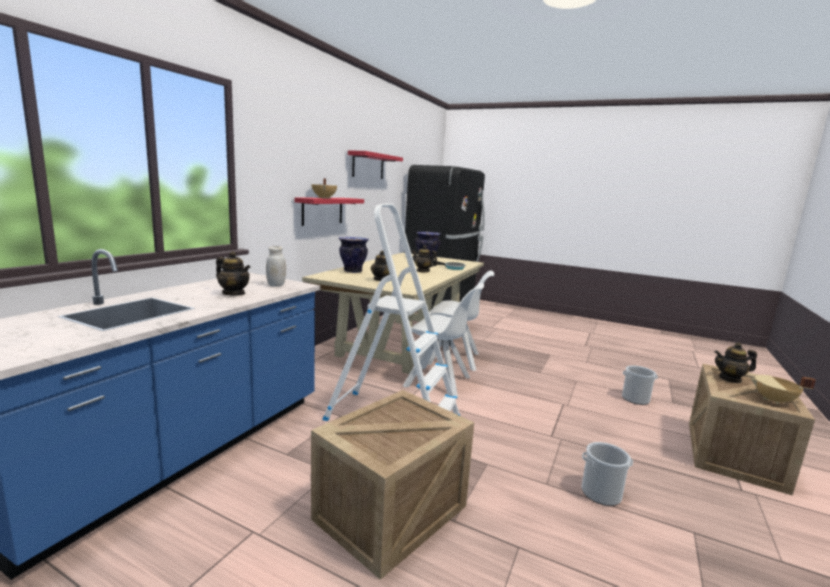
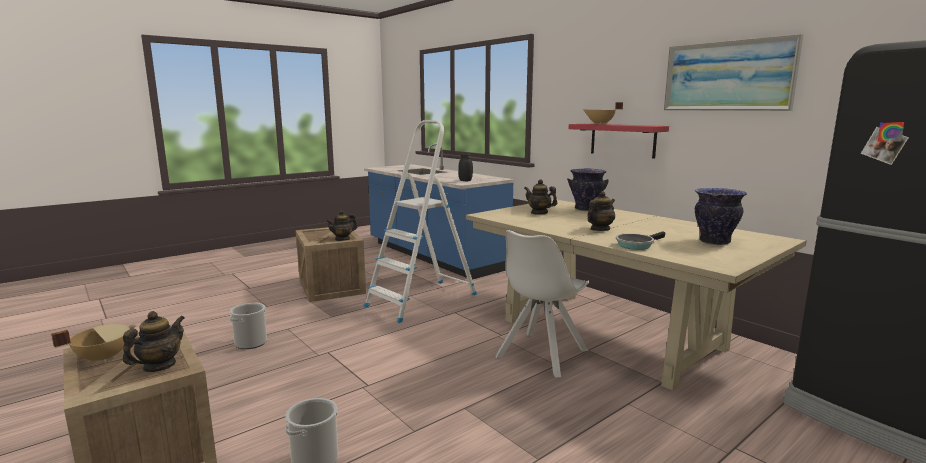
camera: 115 degrees right, 0 degrees up
teapot [216,251,251,296] -> teapot moved to [326,210,357,241]
white jar [266,246,286,287] -> black jar [458,153,473,181]
red shelf [348,150,403,179] -> picture [664,34,803,111]
white chair [403,283,484,398] -> none

